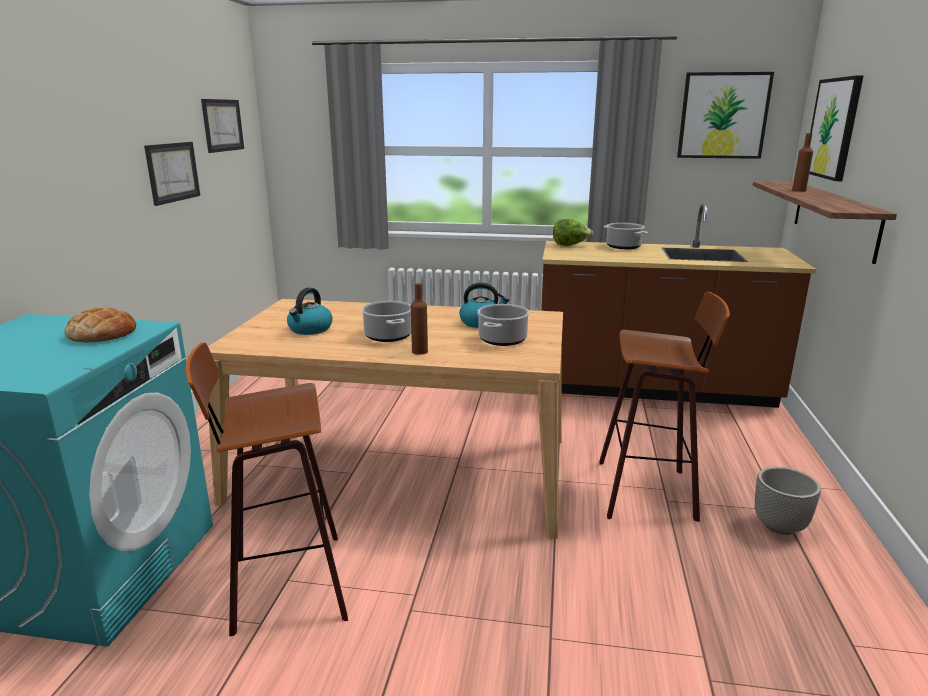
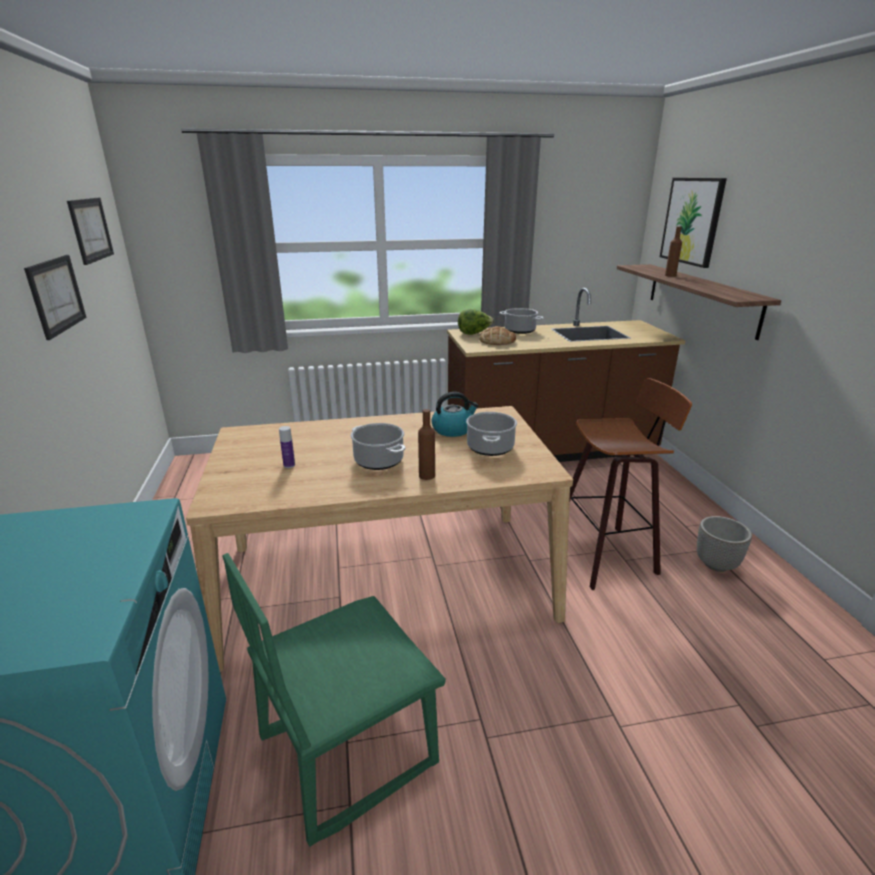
camera: 20 degrees left, 5 degrees up
bread [64,307,136,342] -> bread moved to [479,326,516,345]
stool [186,343,348,637] -> green chair [222,553,446,847]
kettle [287,288,333,335] -> bottle [279,426,295,468]
picture [677,72,774,159] -> none

